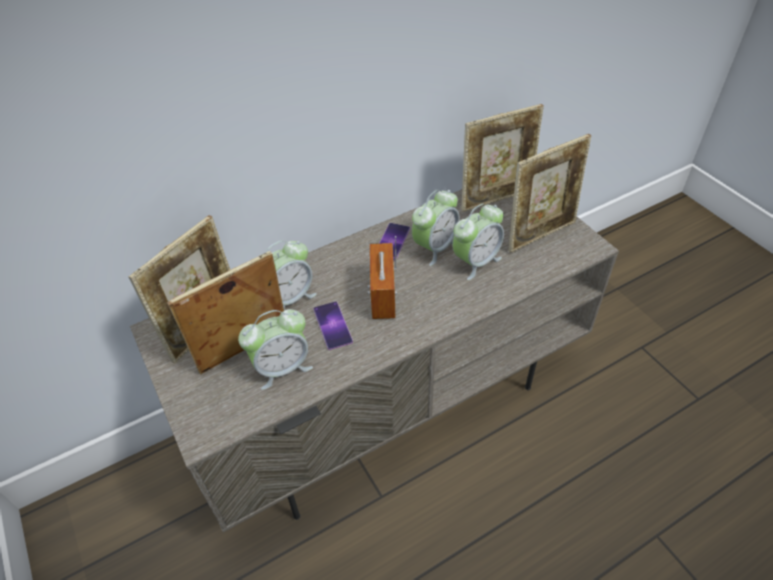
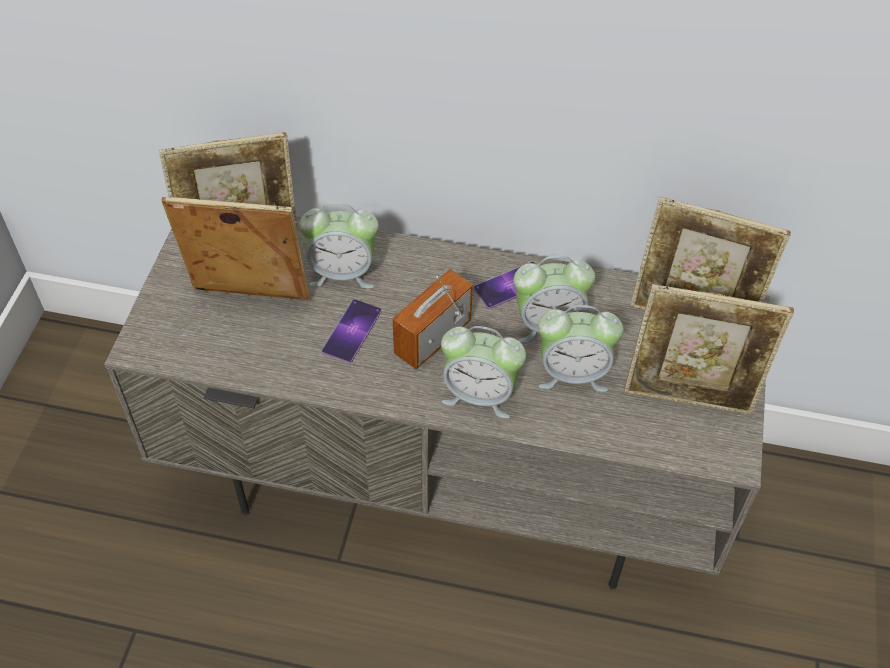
camera: 40 degrees right, 5 degrees up
alarm clock [238,309,313,390] -> alarm clock moved to [441,326,526,418]

